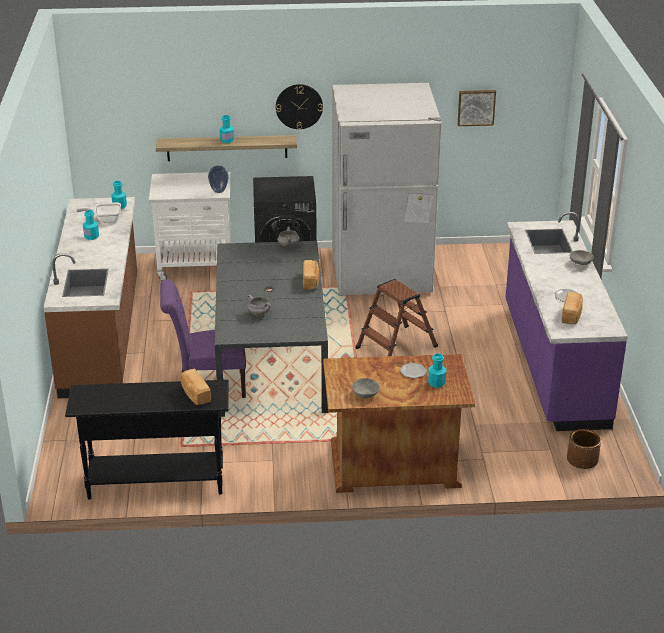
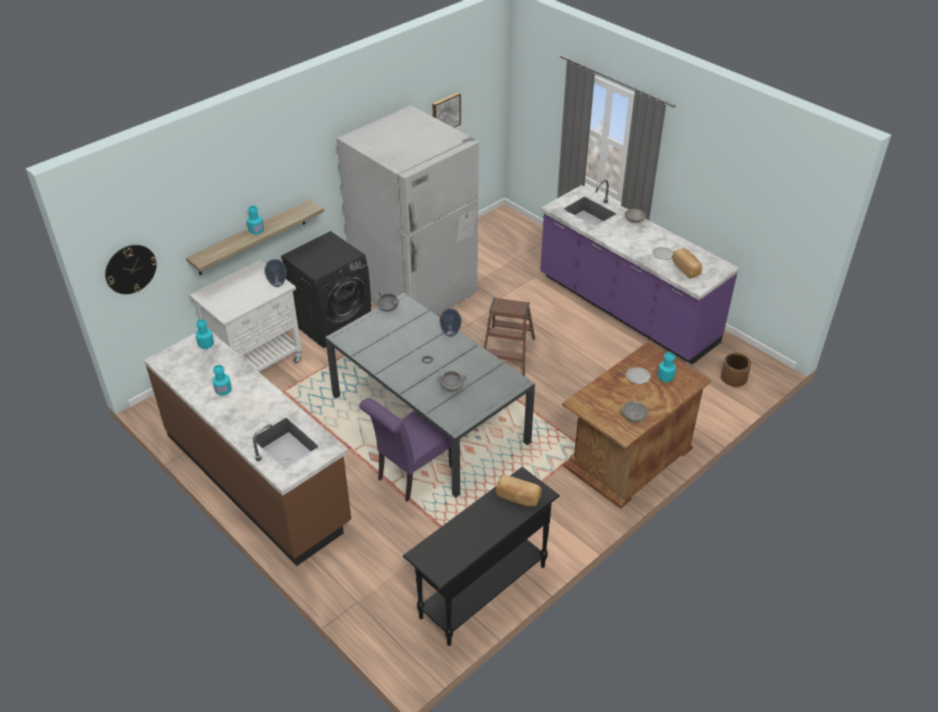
camera: 40 degrees left, 10 degrees up
frying pan [76,202,121,223] -> none
wall clock [276,84,323,130] -> wall clock moved to [105,245,157,294]
bread [303,260,319,289] -> vase [439,309,462,337]

